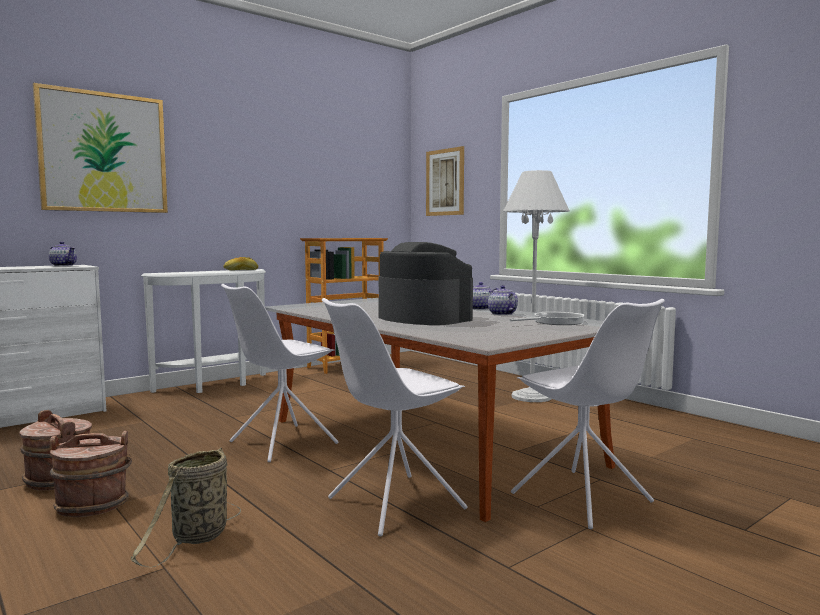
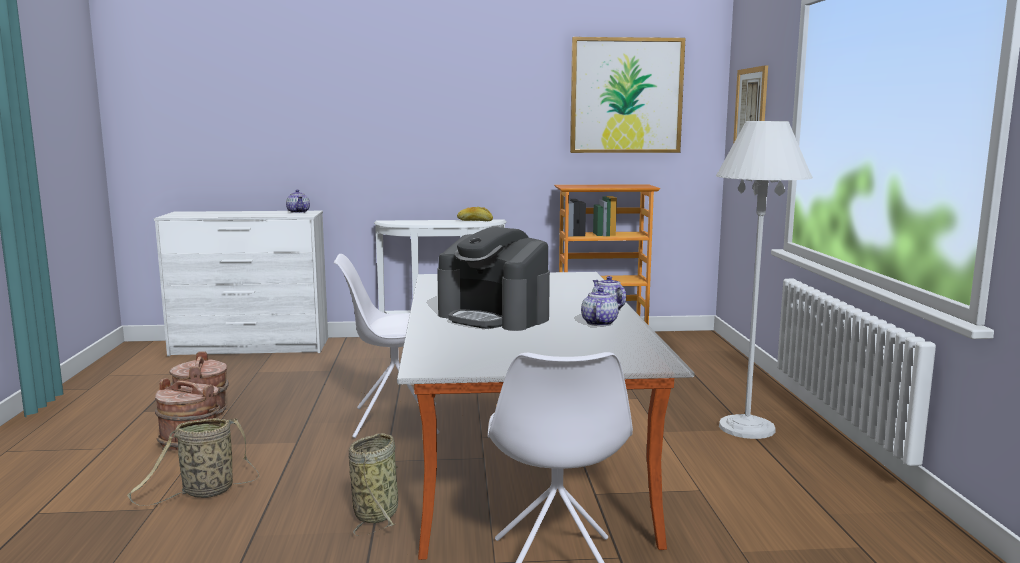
camera: 35 degrees right, 5 degrees up
picture [33,83,168,213] -> picture moved to [570,37,685,153]
white chair [322,298,468,536] -> basket [348,433,398,536]
coffee machine [379,242,473,325] -> coffee machine turned 135 degrees clockwise [437,227,550,331]
frying pan [509,312,584,325] -> none

